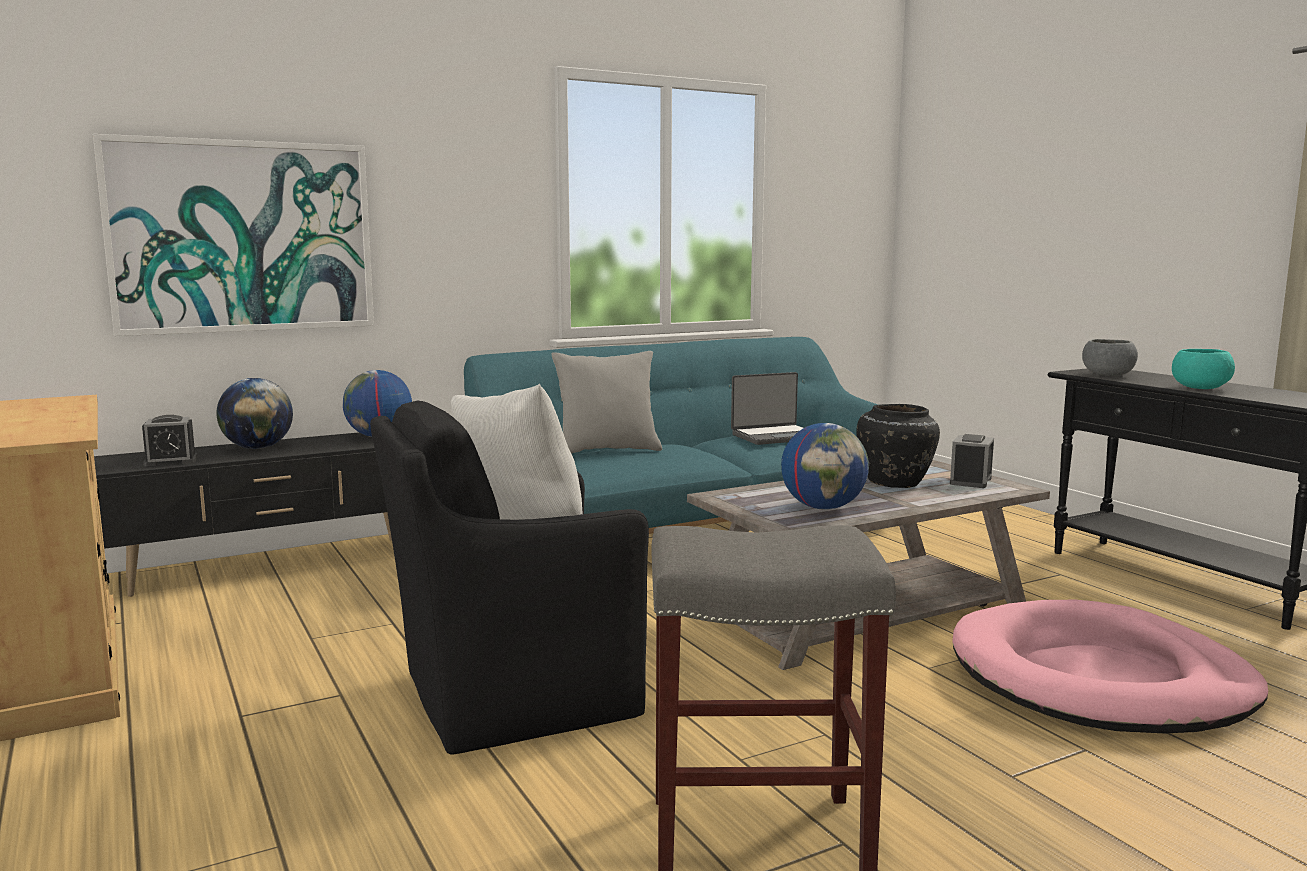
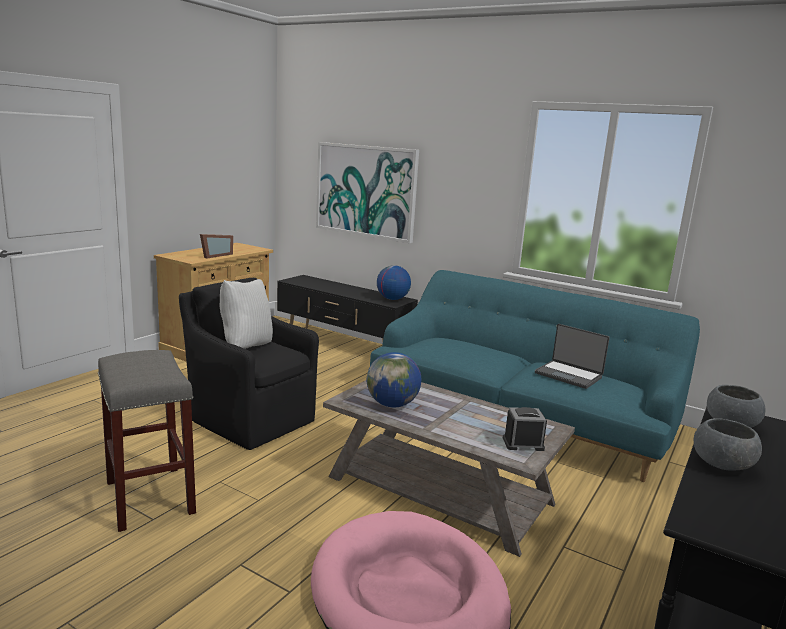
camera: 60 degrees right, 5 degrees up
alarm clock [142,415,197,466] -> none
globe [217,378,293,449] -> none
grey pillow [552,351,662,454] -> none
black vase [856,404,940,488] -> none
turquoise bowl [1172,349,1235,389] -> grey bowl [694,418,762,471]
none -> picture frame [200,234,233,258]

